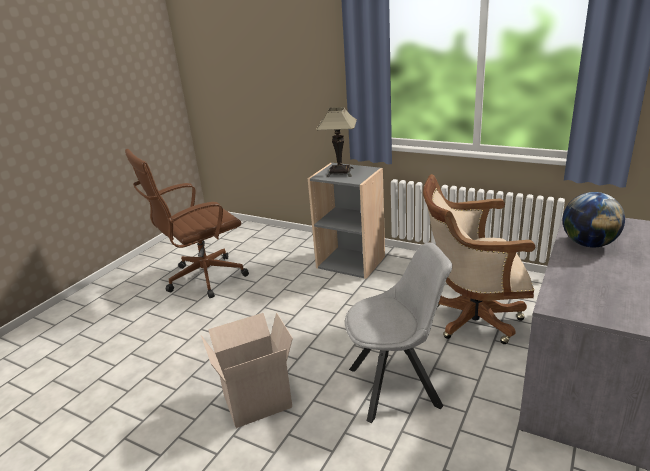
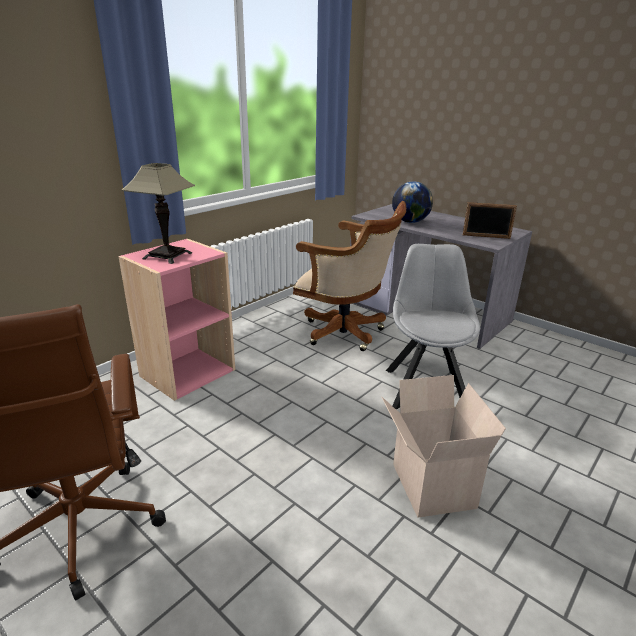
camera: 80 degrees left, 0 degrees up
grey bookcase [308,163,385,279] -> pink bookcase [118,239,235,401]
office chair [423,174,535,344] -> office chair turned 75 degrees counterclockwise [293,201,406,351]
none -> picture frame [463,202,517,239]

